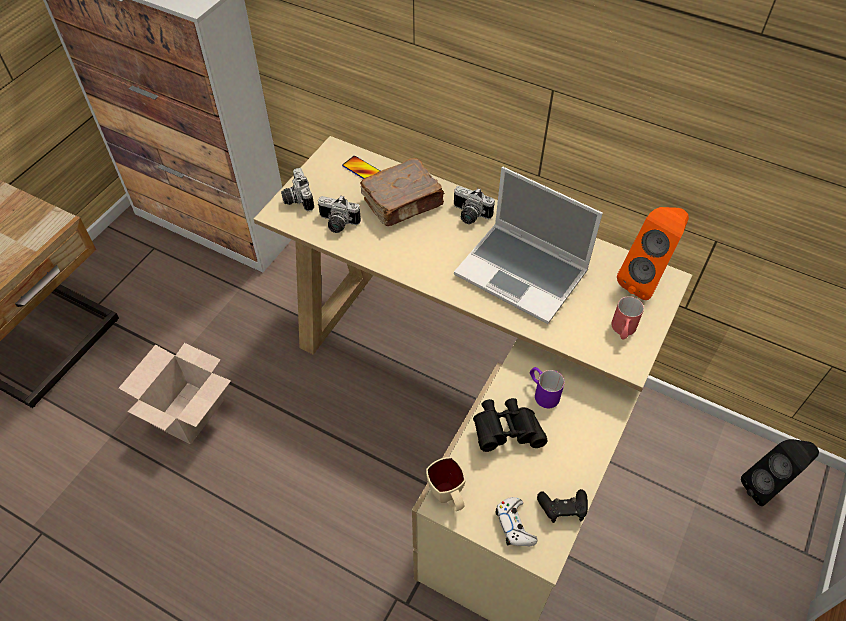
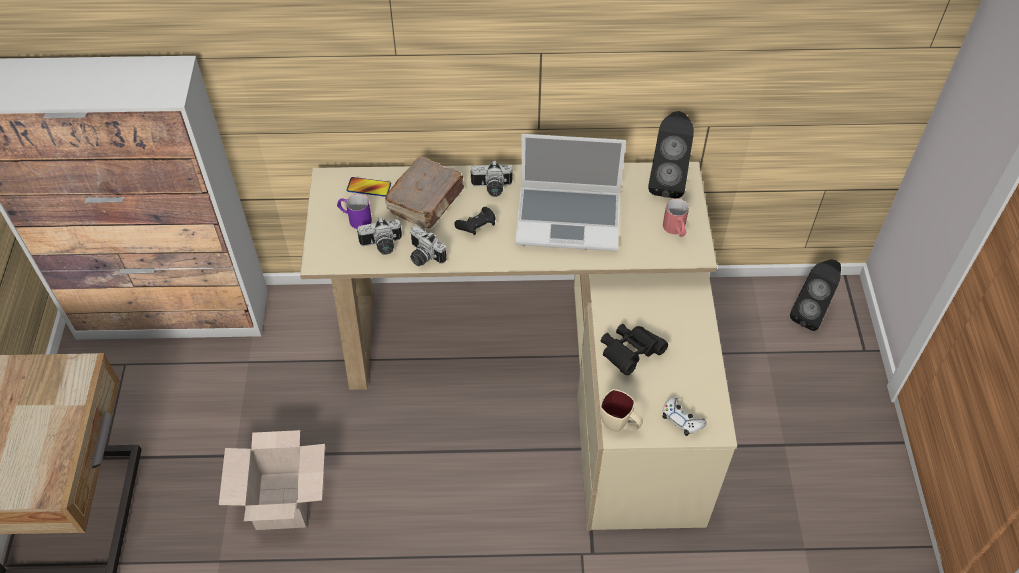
camera: 30 degrees left, 0 degrees up
camera [281,168,314,211] -> camera moved to [410,226,447,266]
purple mug [530,367,565,408] -> purple mug moved to [337,194,372,229]
black game controller [537,489,588,523] -> black game controller moved to [454,207,496,235]
orange speaker [617,207,689,300] -> black speaker [648,111,694,198]

